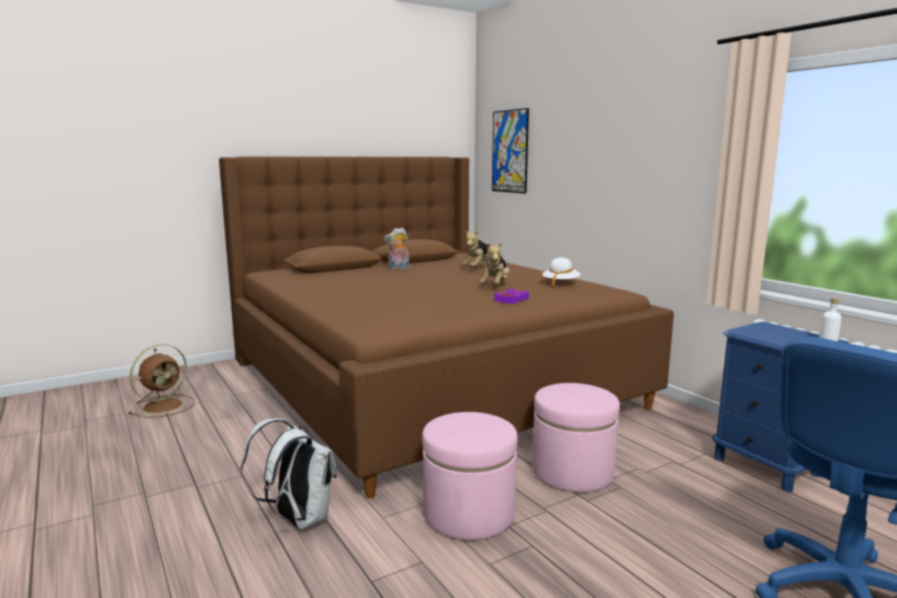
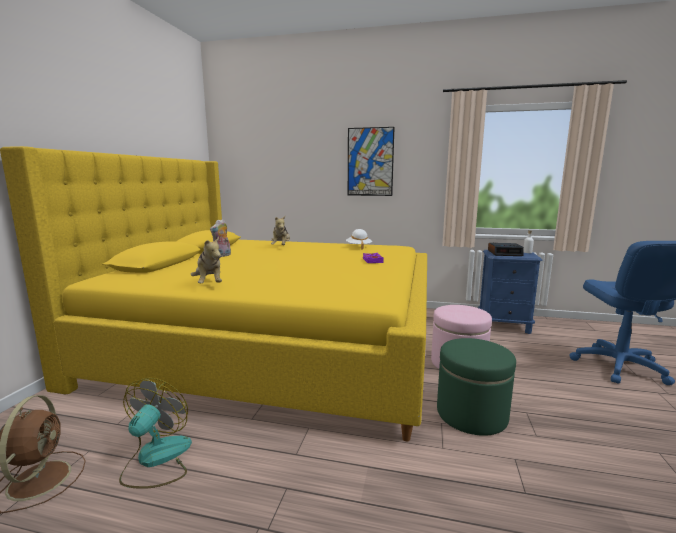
camera: 45 degrees left, 0 degrees up
brown bed [219,157,674,498] -> yellow bed [0,146,427,441]
white backpack [241,418,337,530] -> none
pink ottoman [422,412,518,541] -> green ottoman [437,338,516,436]
plush toy [480,242,510,284] -> plush toy moved to [191,237,222,283]
picture [492,108,529,194] -> picture moved to [348,127,395,196]
none -> fan [119,378,192,489]
none -> alarm clock [488,243,524,256]

